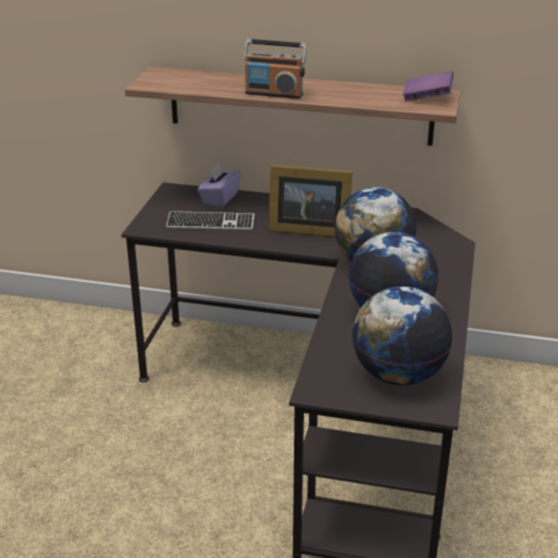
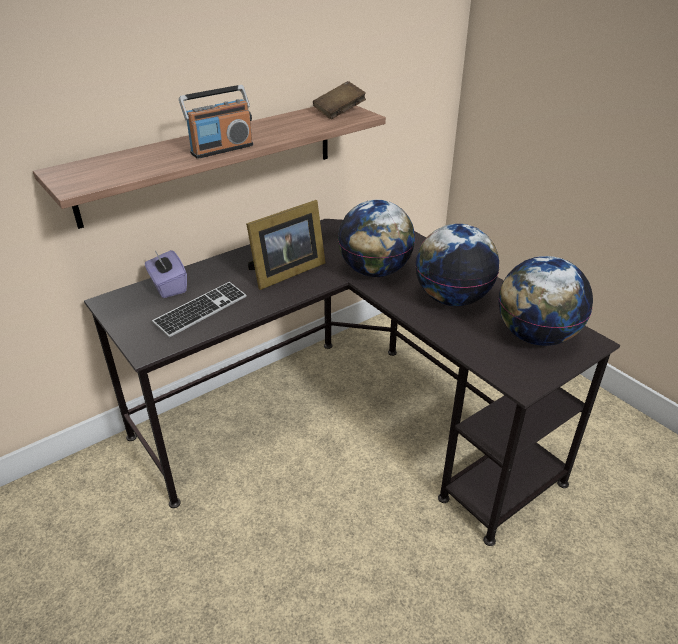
camera: 50 degrees left, 5 degrees up
purple book [403,71,454,102] -> brown book [313,81,366,119]

